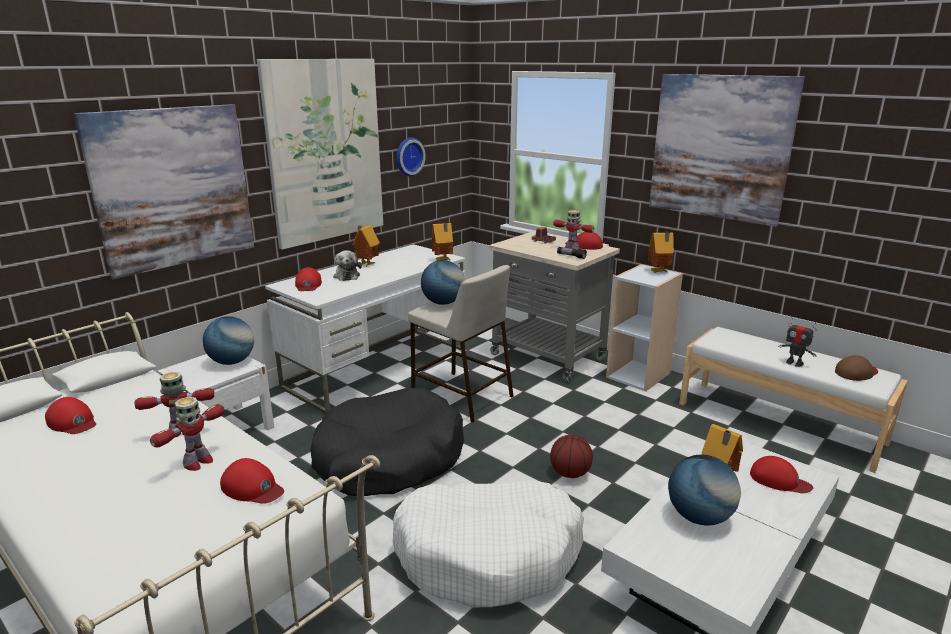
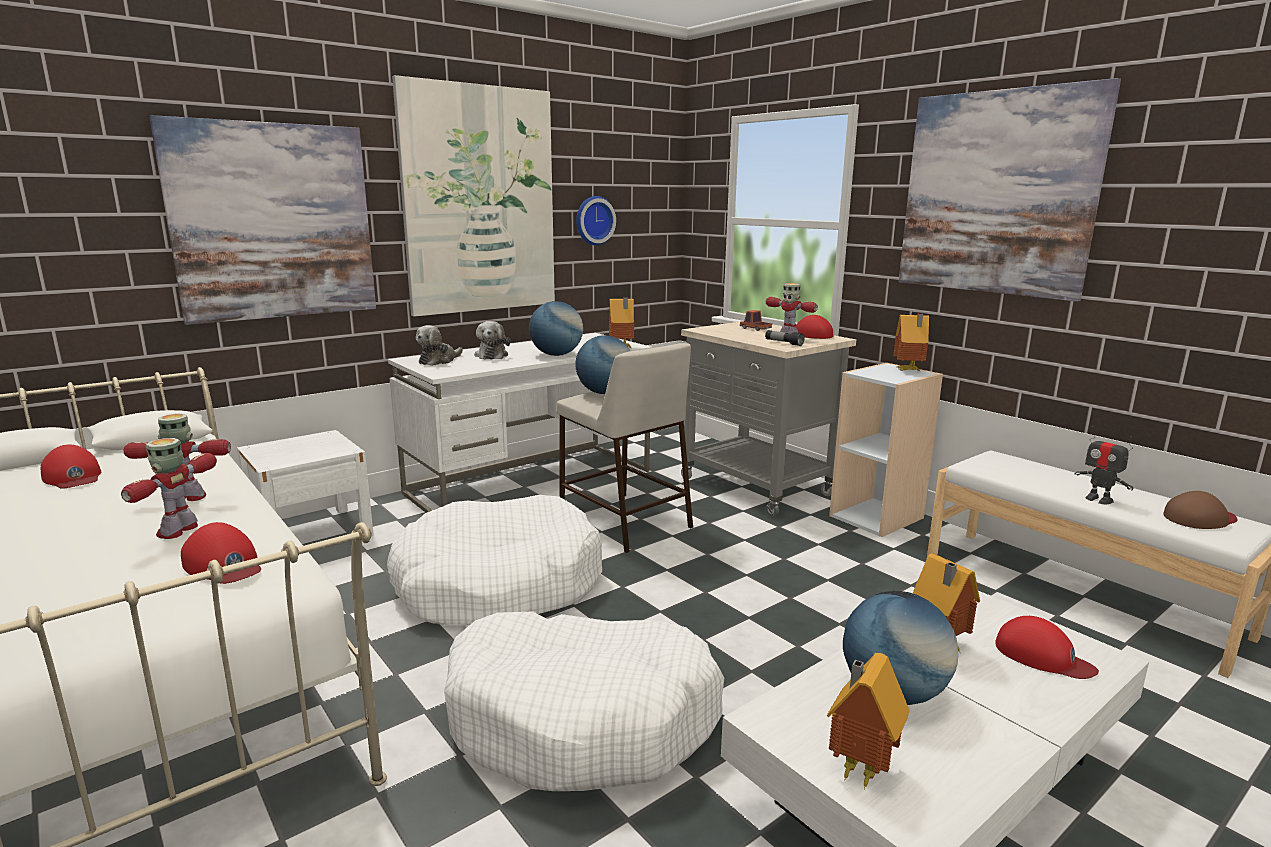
camera: 10 degrees right, 5 degrees down
toy robot [150,397,225,471] -> toy robot turned 150 degrees clockwise [121,438,217,539]
globe [203,316,254,365] -> globe moved to [529,301,583,356]
red cap [295,267,322,291] -> plush toy [416,325,463,366]
black dog bed [310,388,464,496] -> white dog bed [387,495,602,625]
toy house [352,225,380,267] -> toy house moved to [827,653,909,789]
basketball [550,435,593,478] -> none

